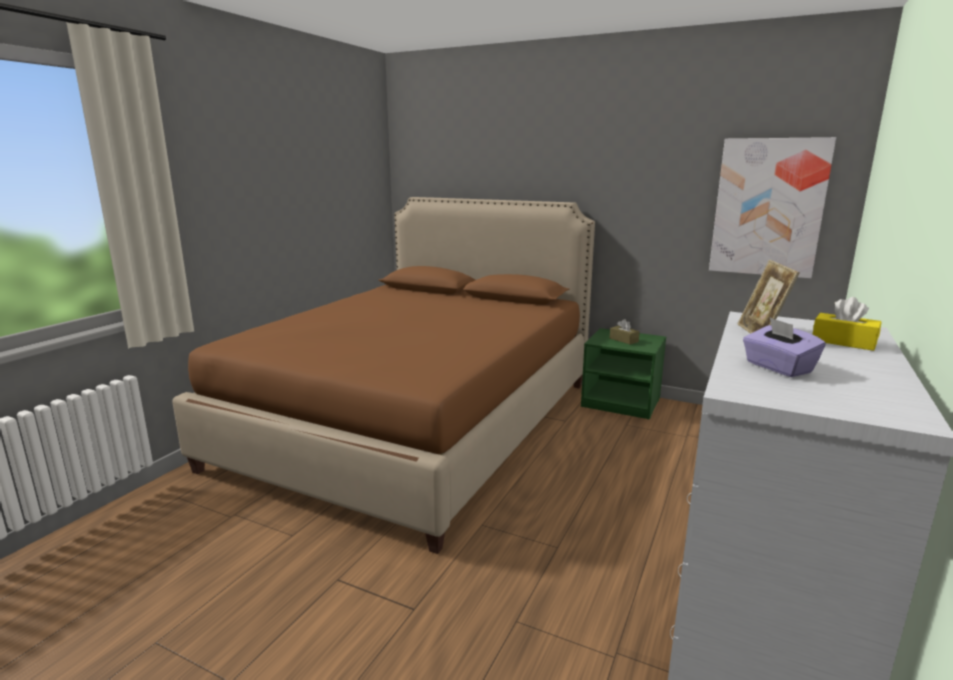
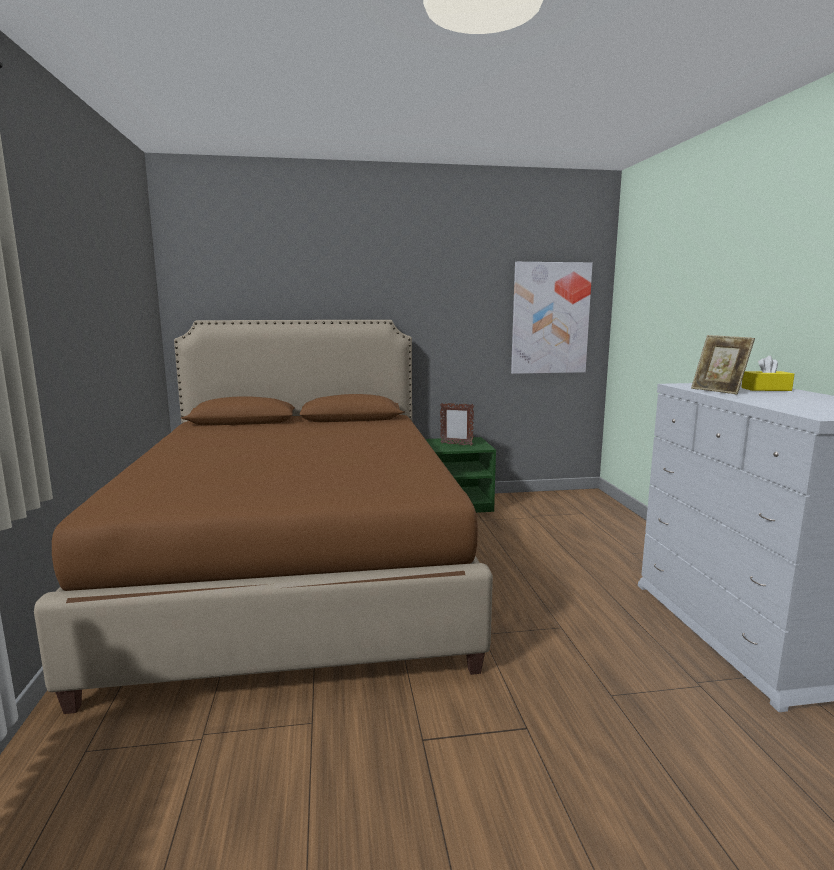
camera: 35 degrees left, 5 degrees down
brown tissue box [610,319,640,345] -> picture frame [440,403,474,445]
purple tissue box [743,318,826,377] -> none

